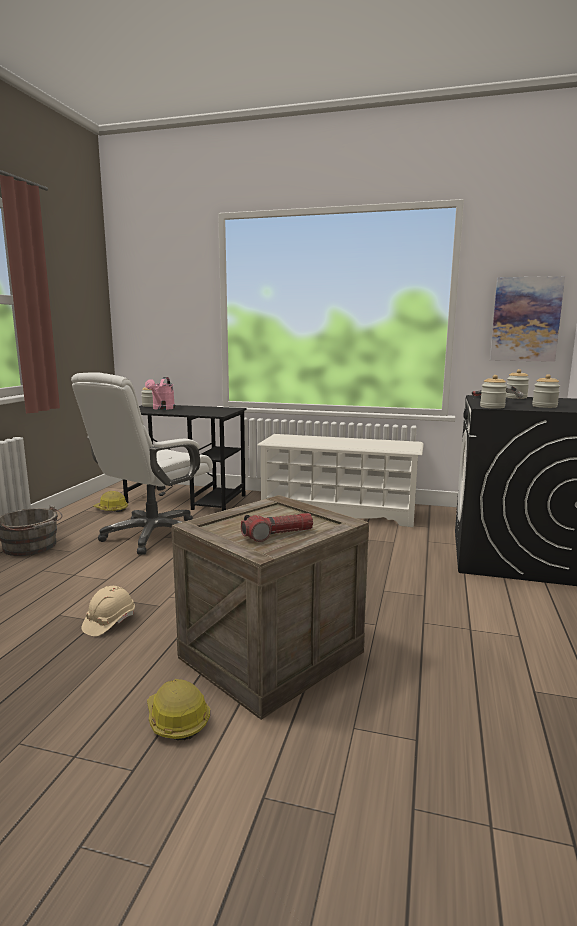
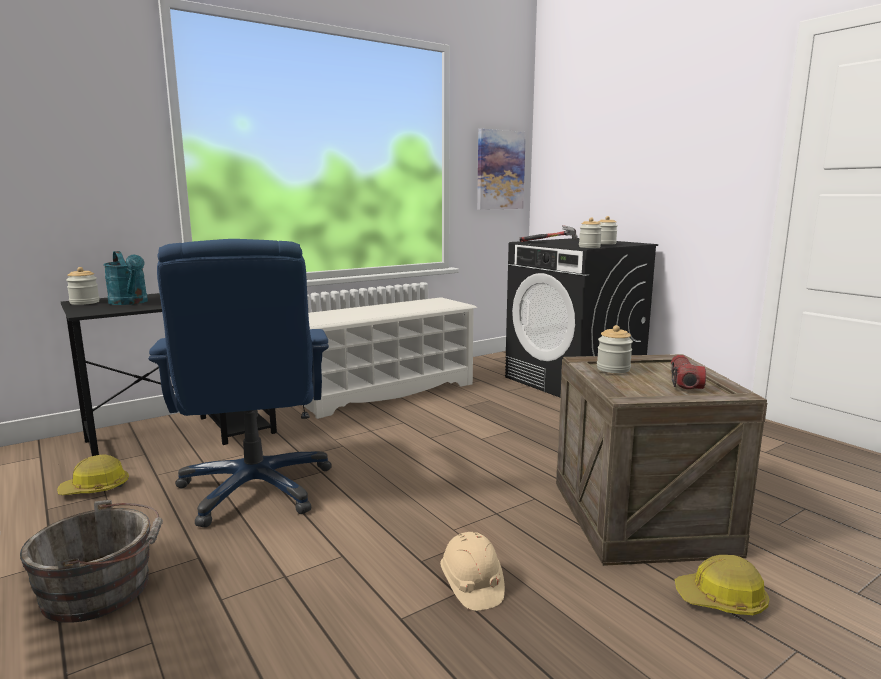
camera: 50 degrees left, 0 degrees up
white office chair [71,372,213,555] -> blue office chair [148,239,332,527]
pink watering can [145,377,175,410] -> turquoise watering can [103,251,148,305]
jar [506,369,530,399] -> jar moved to [597,325,633,373]

